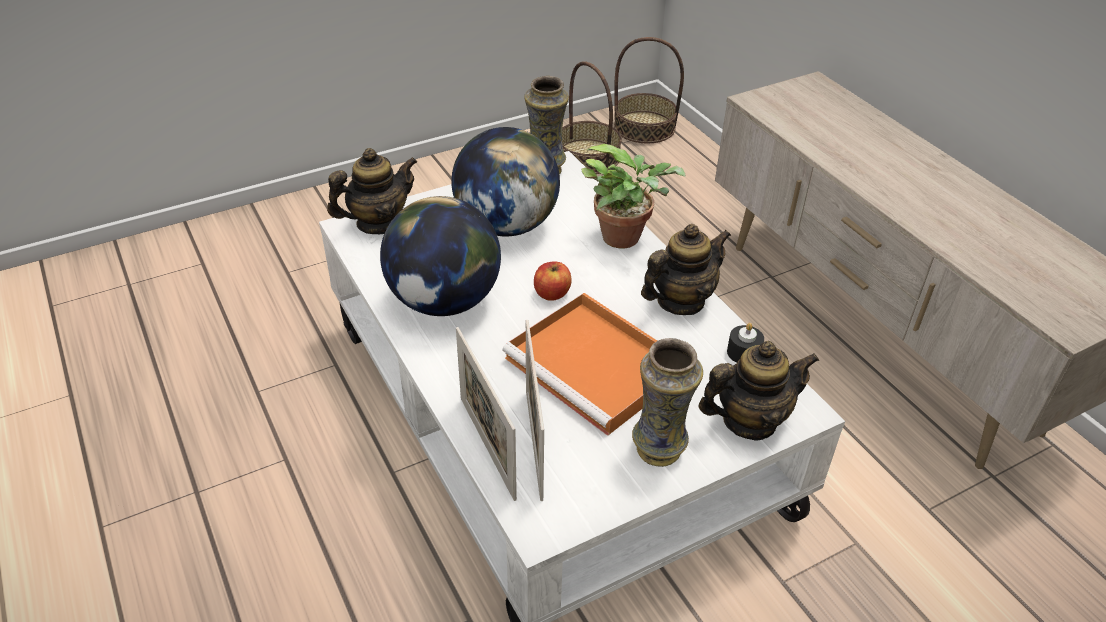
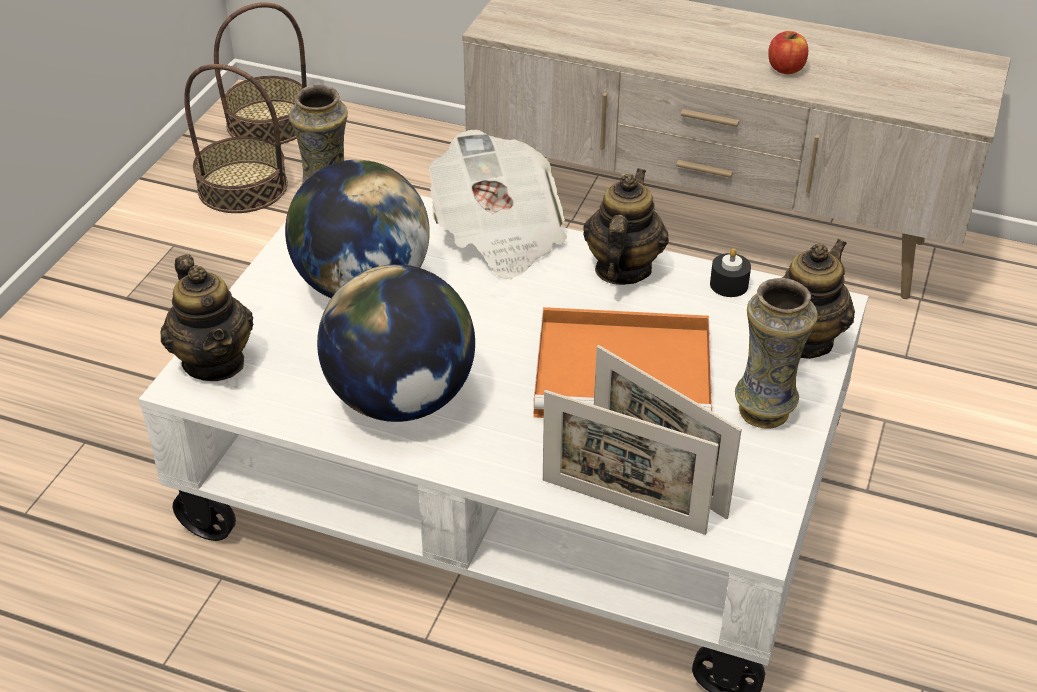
camera: 40 degrees left, 0 degrees up
teapot [327,148,417,234] -> teapot turned 135 degrees clockwise [160,254,253,381]
apple [534,261,572,301] -> apple moved to [768,31,808,74]
potted plant [581,144,686,249] -> newspaper [429,130,567,279]

